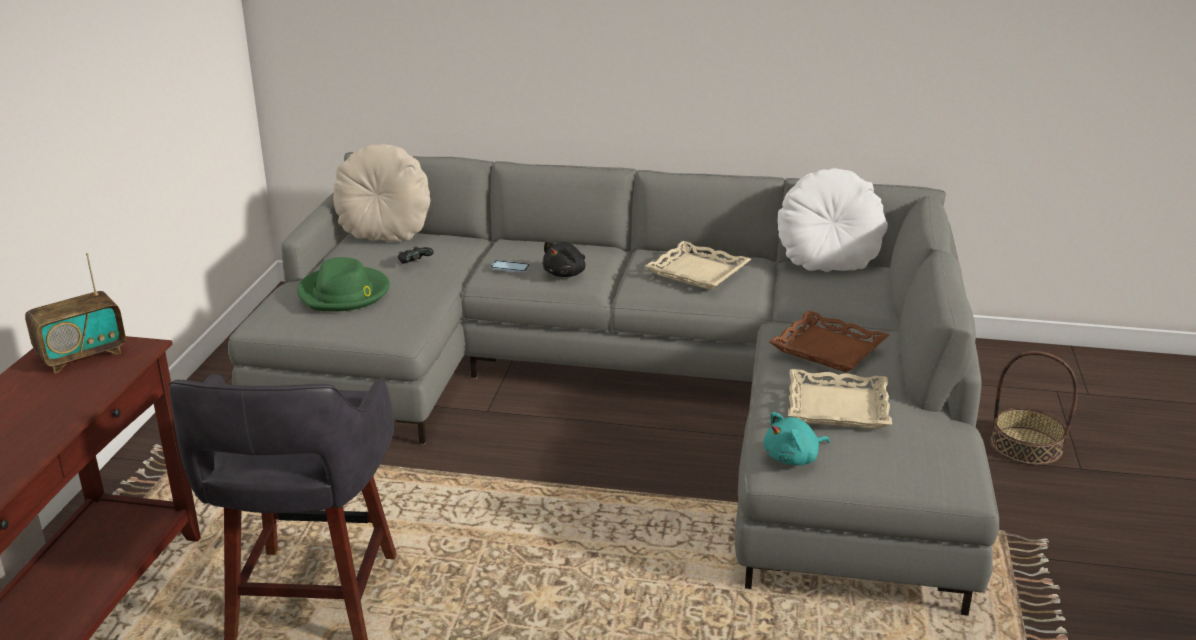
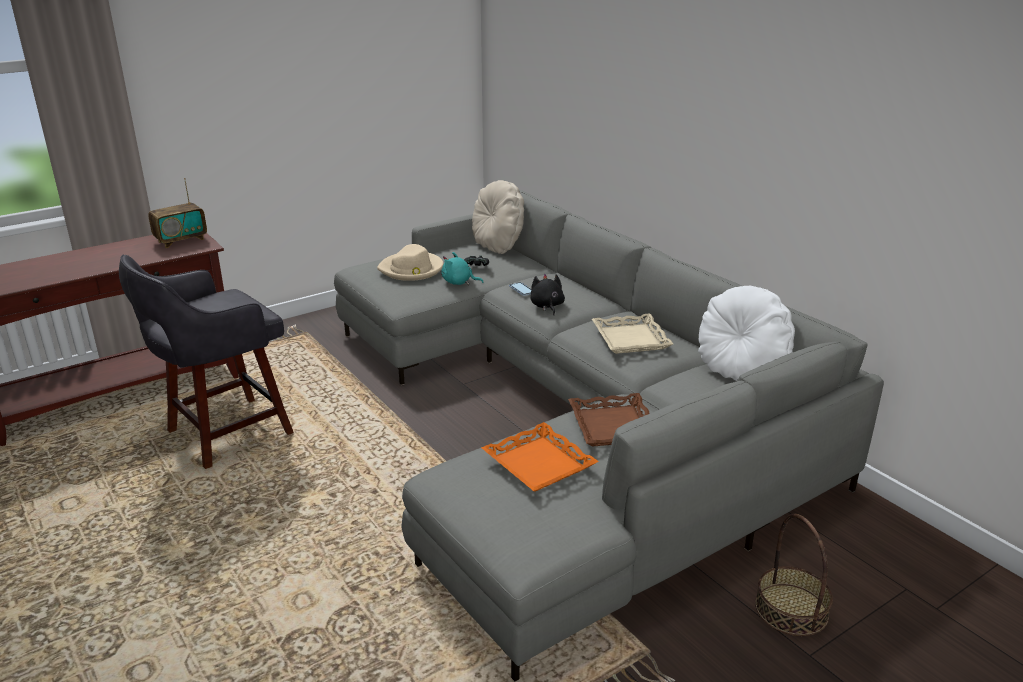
camera: 45 degrees right, 0 degrees up
radio [25,253,126,373] -> radio turned 45 degrees counterclockwise [148,178,207,248]
green hat [297,257,390,312] -> beige hat [377,244,444,281]
black plush toy [542,240,586,277] -> black plush toy turned 90 degrees clockwise [531,274,565,315]
turquoise plush toy [764,412,830,466] -> turquoise plush toy moved to [441,252,484,285]
beige tray [788,369,892,429] -> orange tray [481,422,599,492]

